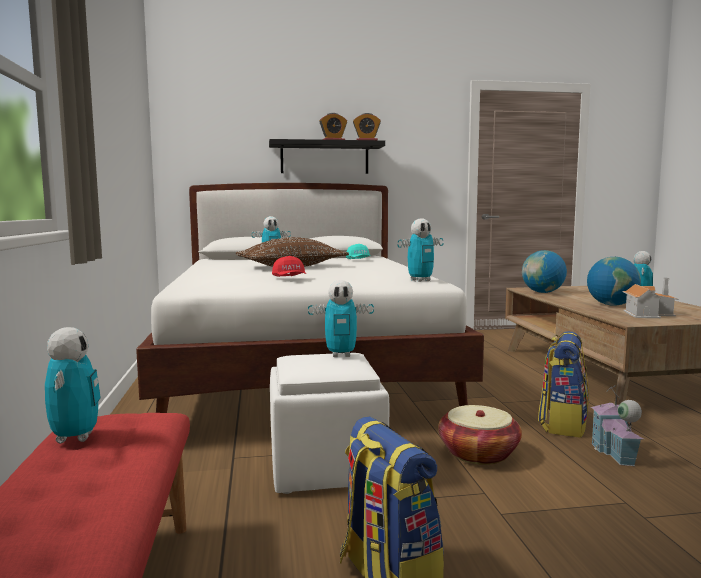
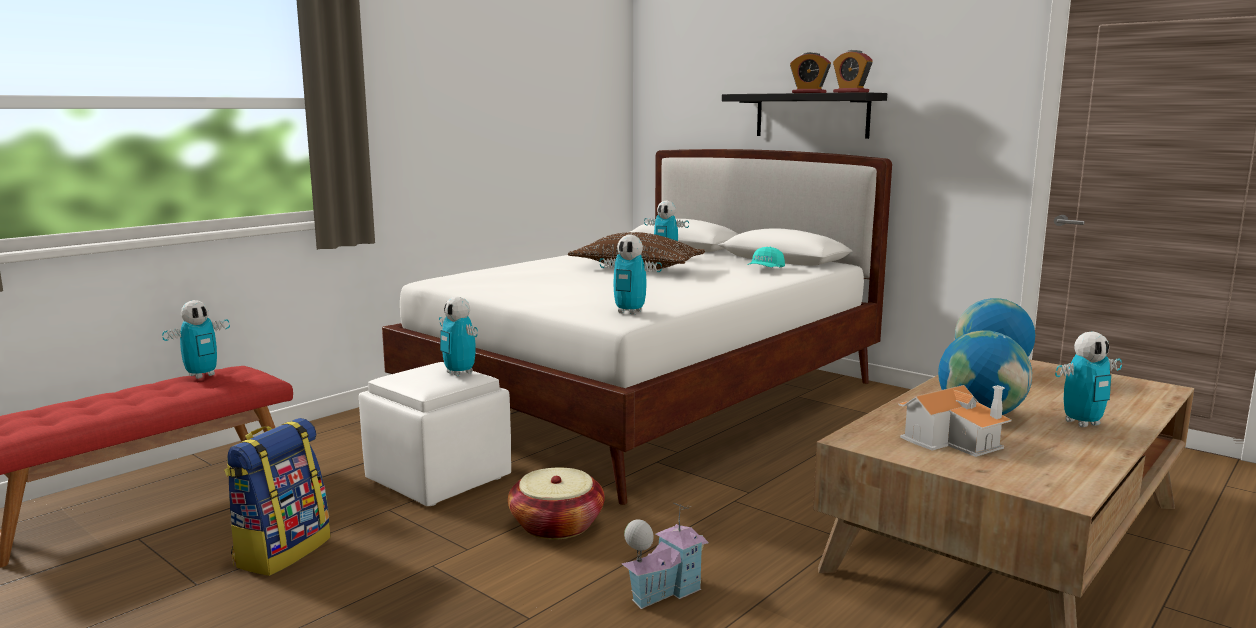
camera: 50 degrees right, 5 degrees up
red cap [272,256,306,277] -> none
backpack [538,331,589,438] -> none

